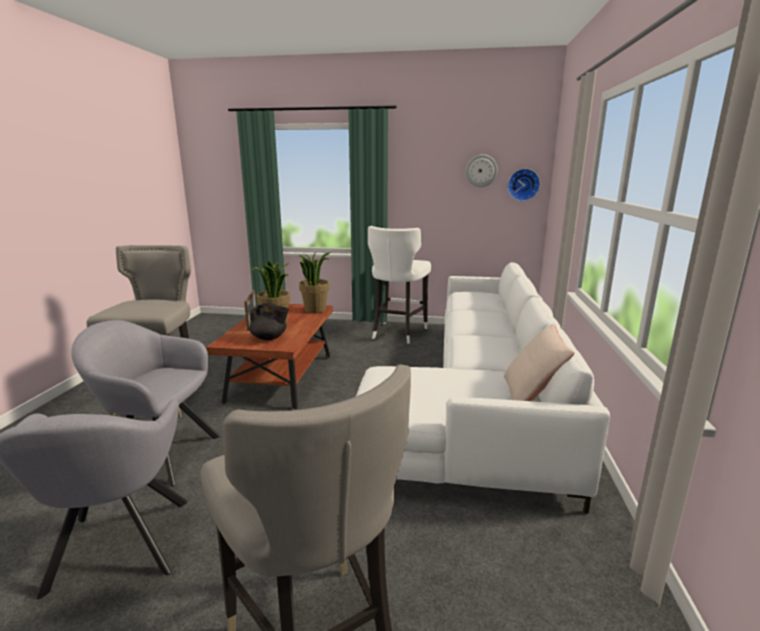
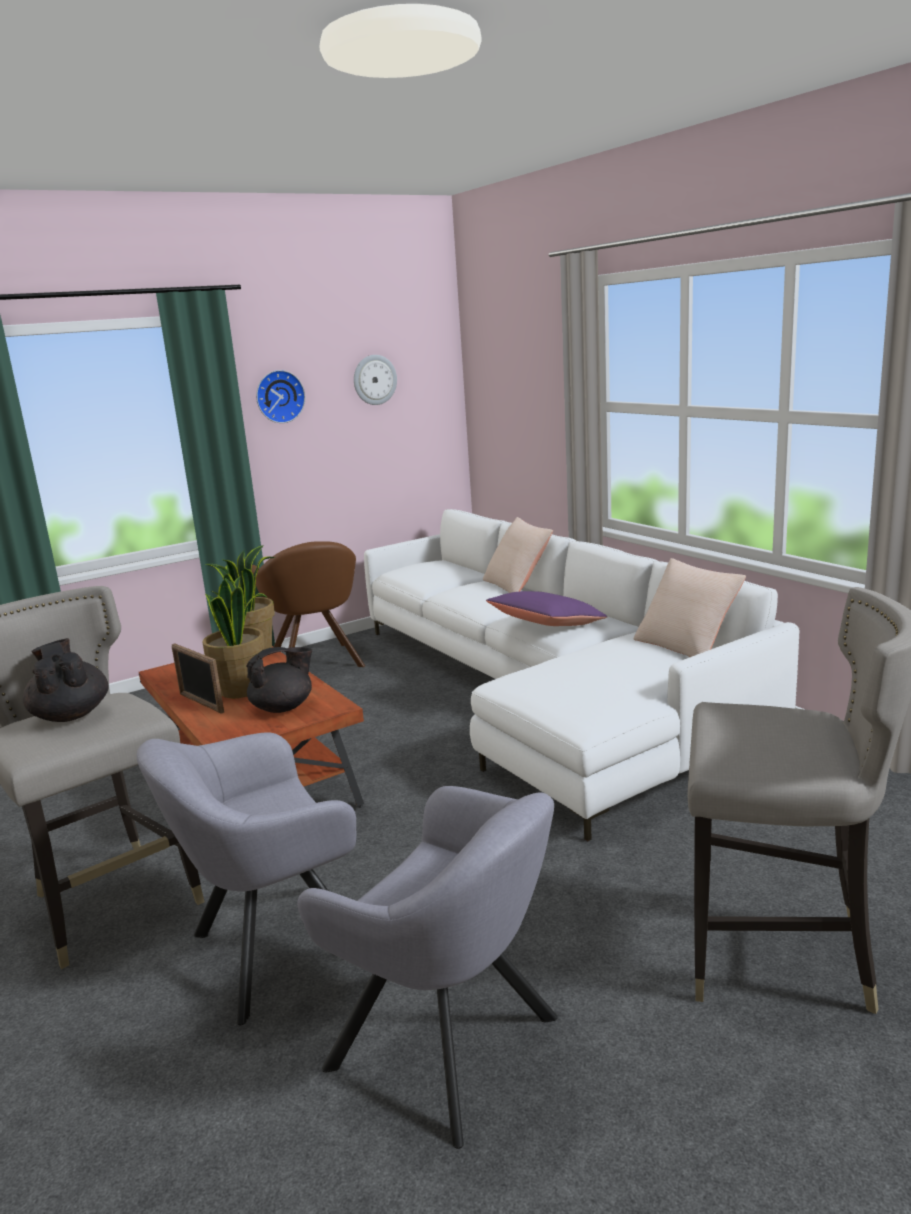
camera: 40 degrees left, 0 degrees up
white stool [368,226,431,344] -> brown armchair [251,541,365,667]
wall clock [508,169,540,201] -> wall clock moved to [256,370,305,423]
none -> black teapot [23,638,109,722]
none -> beige pillow [483,517,553,593]
none -> purple pillow [486,591,608,626]

